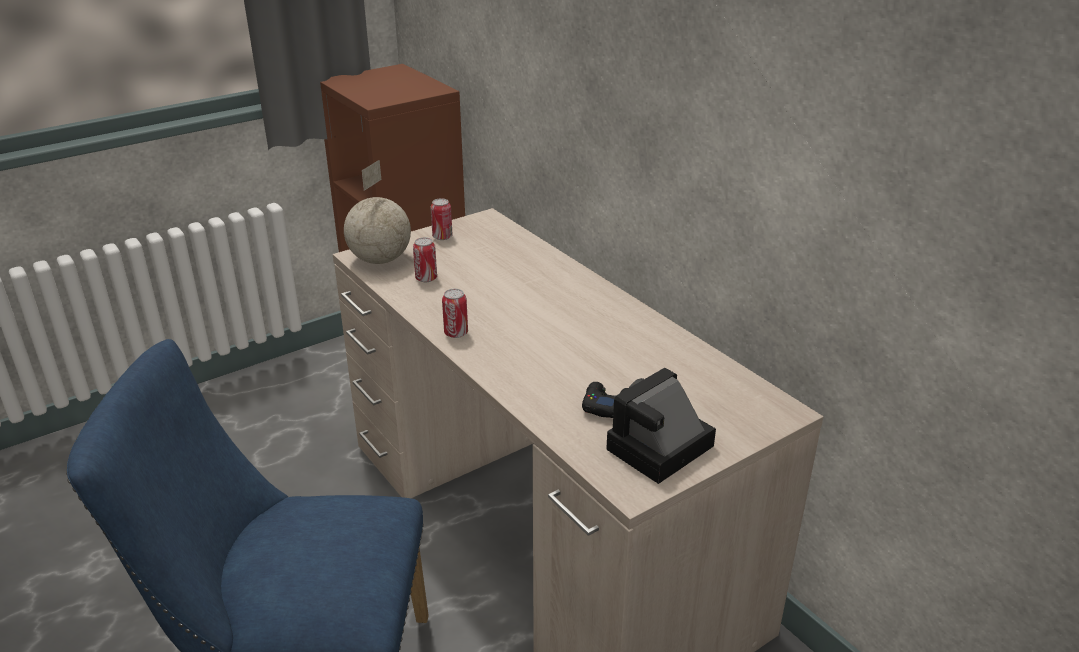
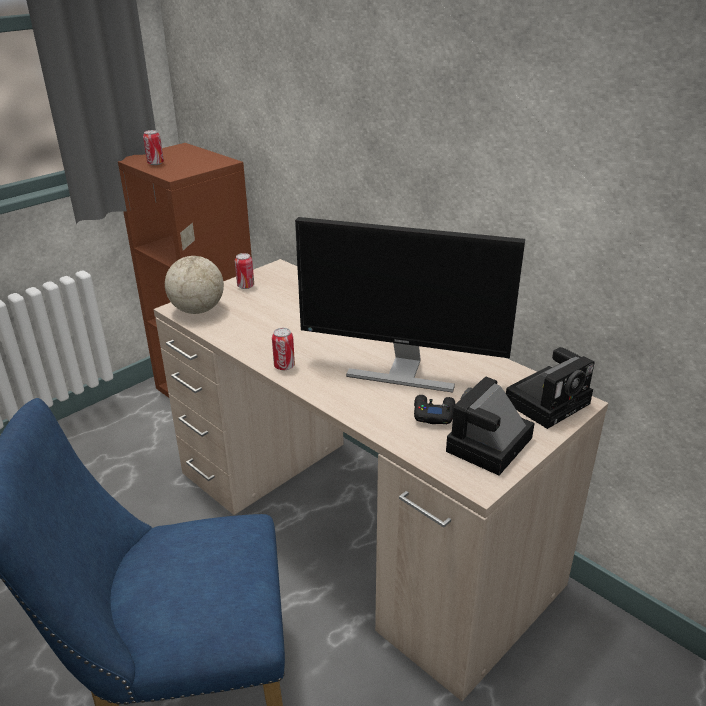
camera: 10 degrees left, 0 degrees up
can [413,237,437,282] -> can moved to [143,130,164,165]
none -> monitor [295,217,525,393]
none -> camera [506,347,595,429]

